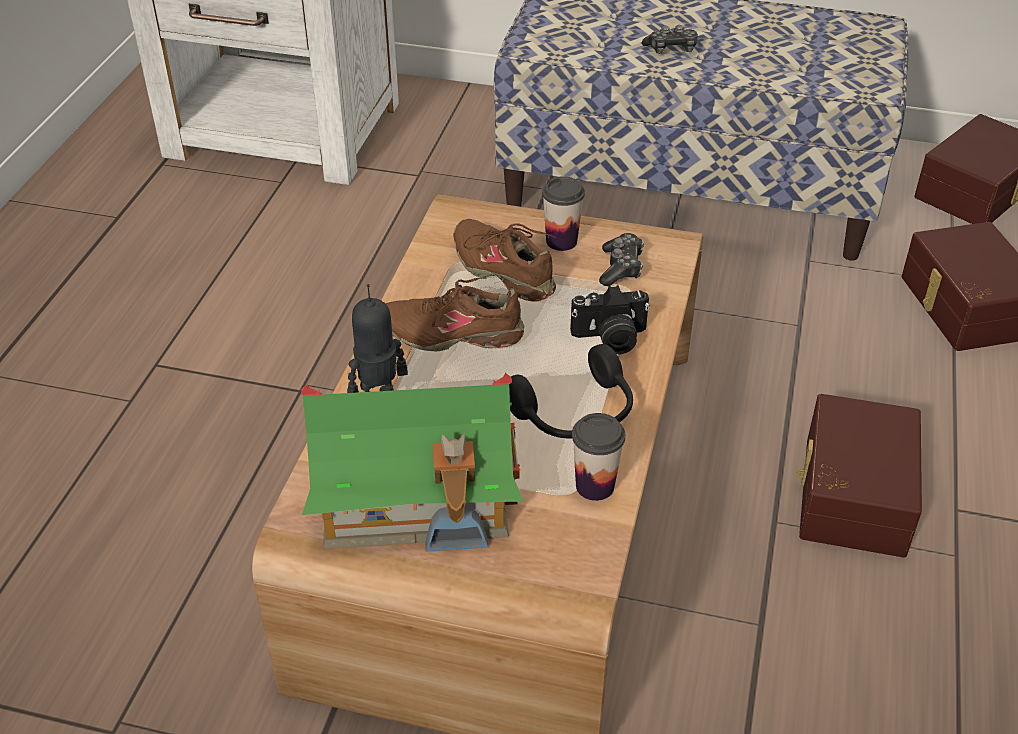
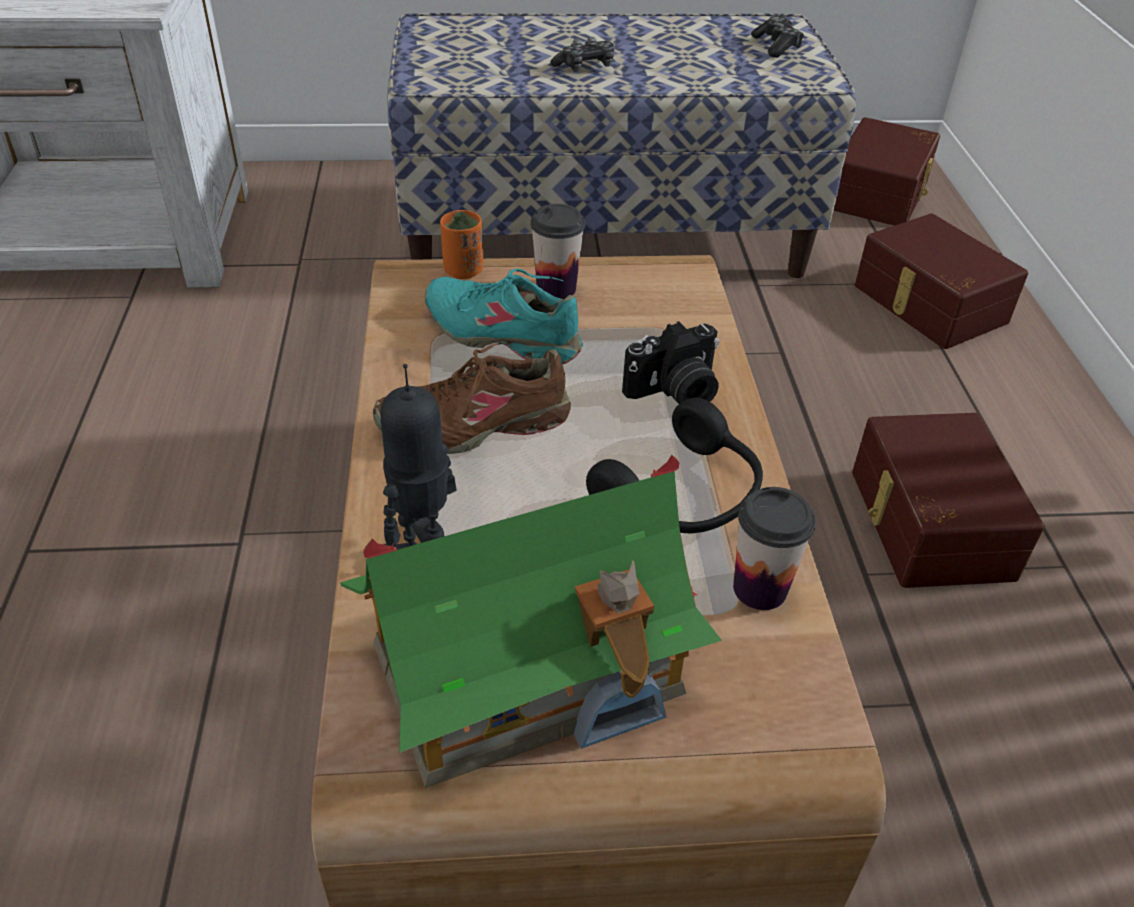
camera: 20 degrees left, 0 degrees up
brown shoe [454,219,556,302] -> turquoise shoe [425,269,583,364]
game controller [599,233,644,286] -> game controller moved to [751,16,804,58]
none -> orange cup [440,210,483,279]

